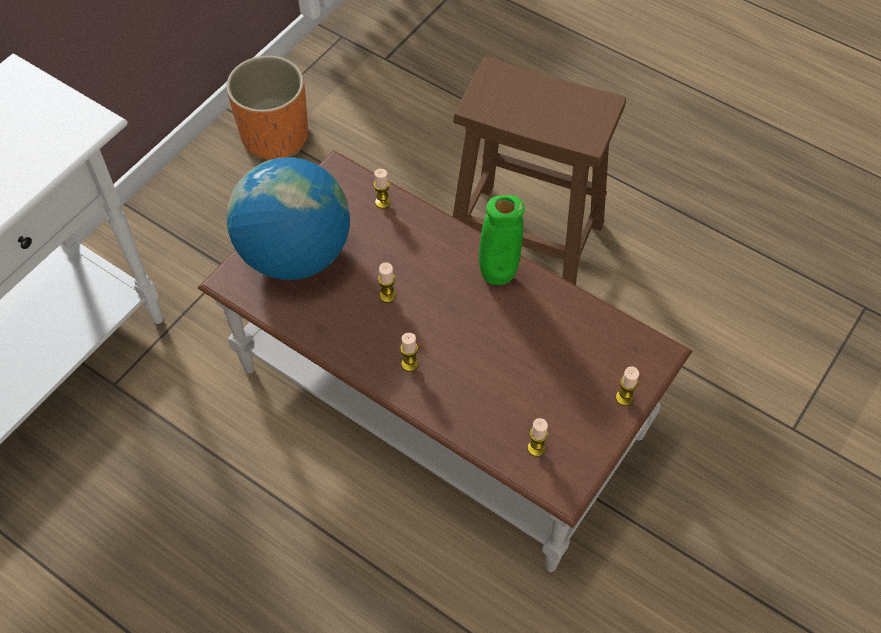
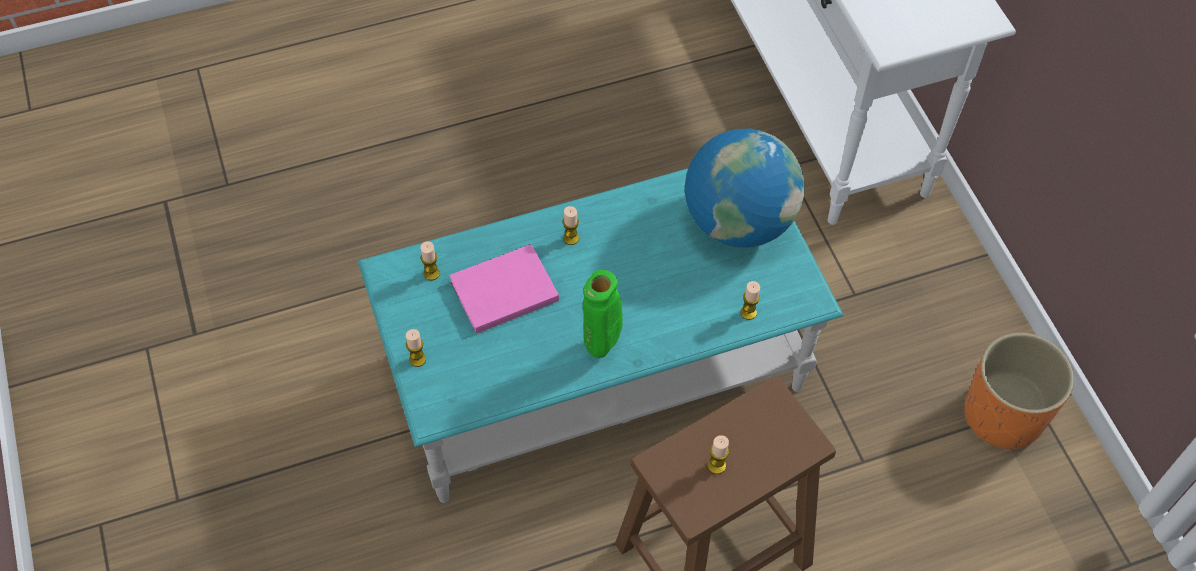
camera: 125 degrees right, 0 degrees up
brown coffee table [198,150,692,572] -> turquoise coffee table [358,169,843,503]
candle [378,262,396,303] -> candle moved to [708,435,729,474]
none -> pink book [449,244,559,334]

